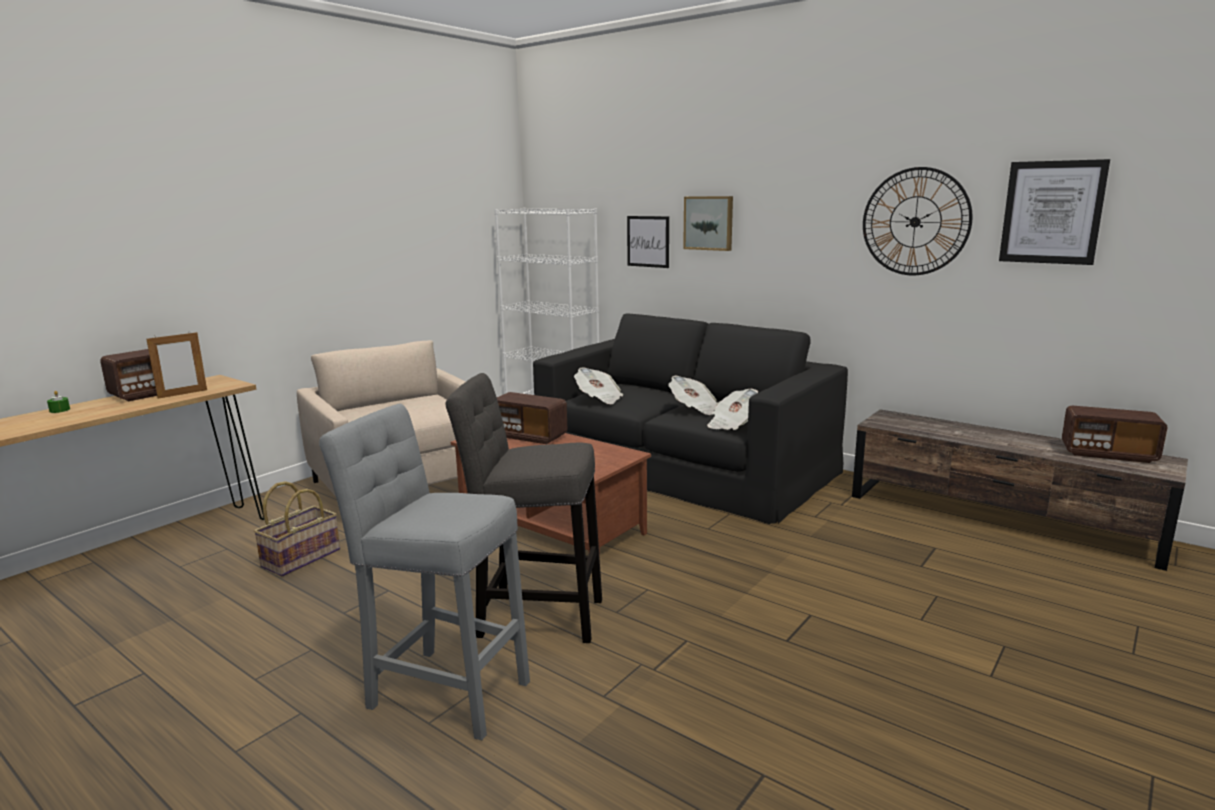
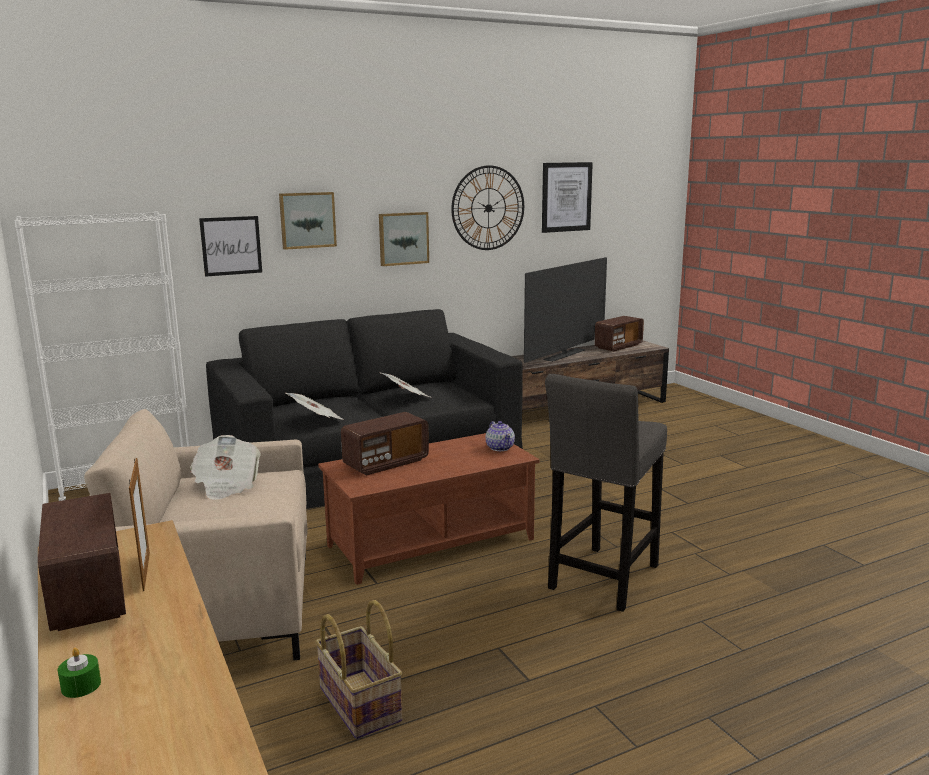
camera: 65 degrees left, 0 degrees up
grey stool [319,403,530,741] -> none
newspaper [707,389,758,430] -> newspaper moved to [190,435,261,500]
none -> picture [379,212,429,266]
none -> teapot [485,421,515,451]
none -> television [524,257,607,363]

